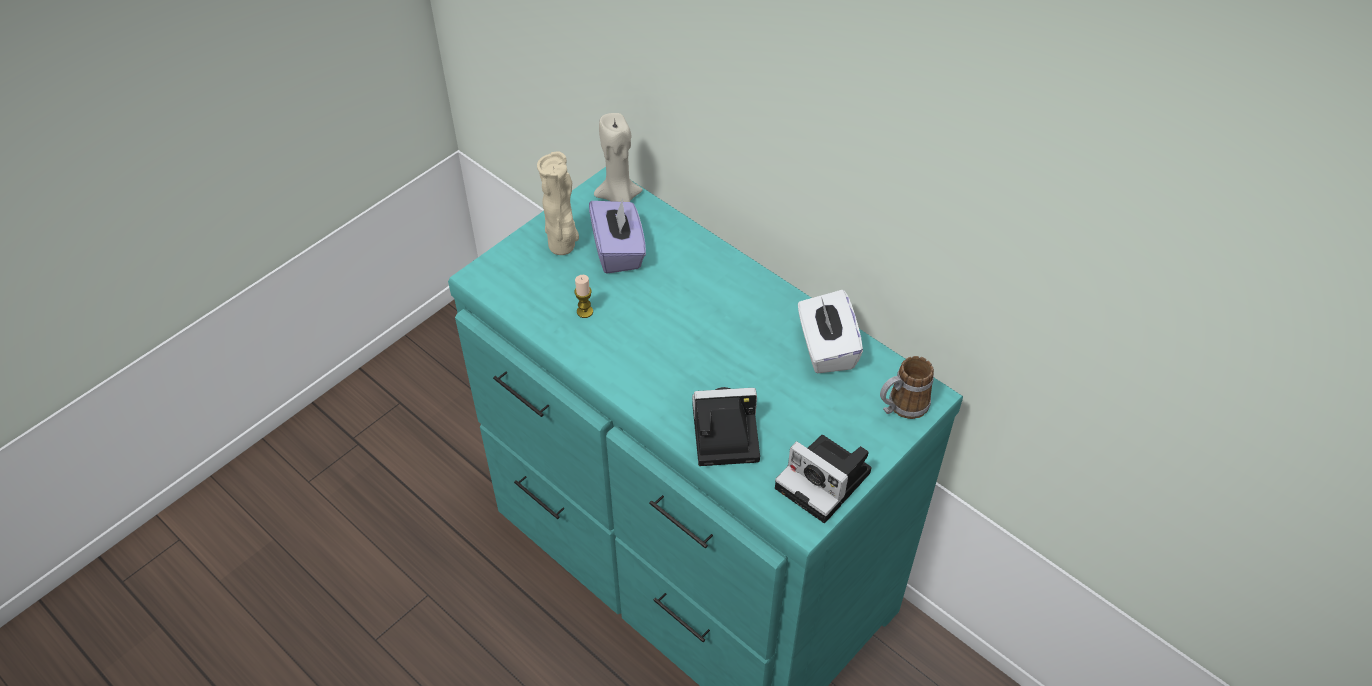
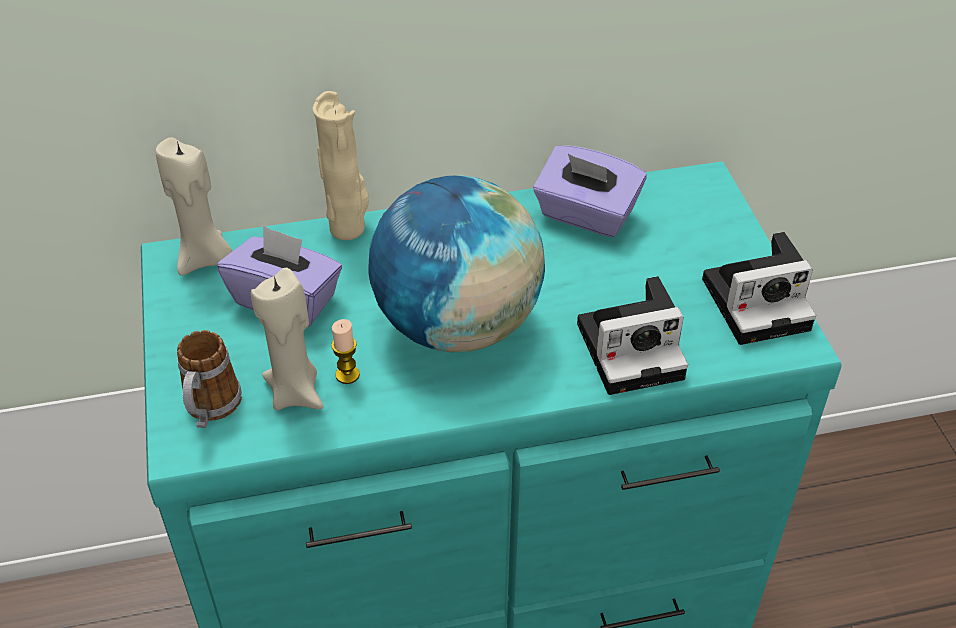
camera: 55 degrees left, 5 degrees down
beige vase [537,151,579,255] -> beige vase moved to [312,91,369,240]
camera [692,387,760,466] -> camera turned 135 degrees counterclockwise [577,276,688,395]
white tissue box [798,290,863,373] -> purple tissue box [533,145,647,237]
mug [880,356,934,419] -> mug moved to [177,330,242,428]
none -> beige candle [251,268,324,410]
none -> globe [369,175,545,352]

